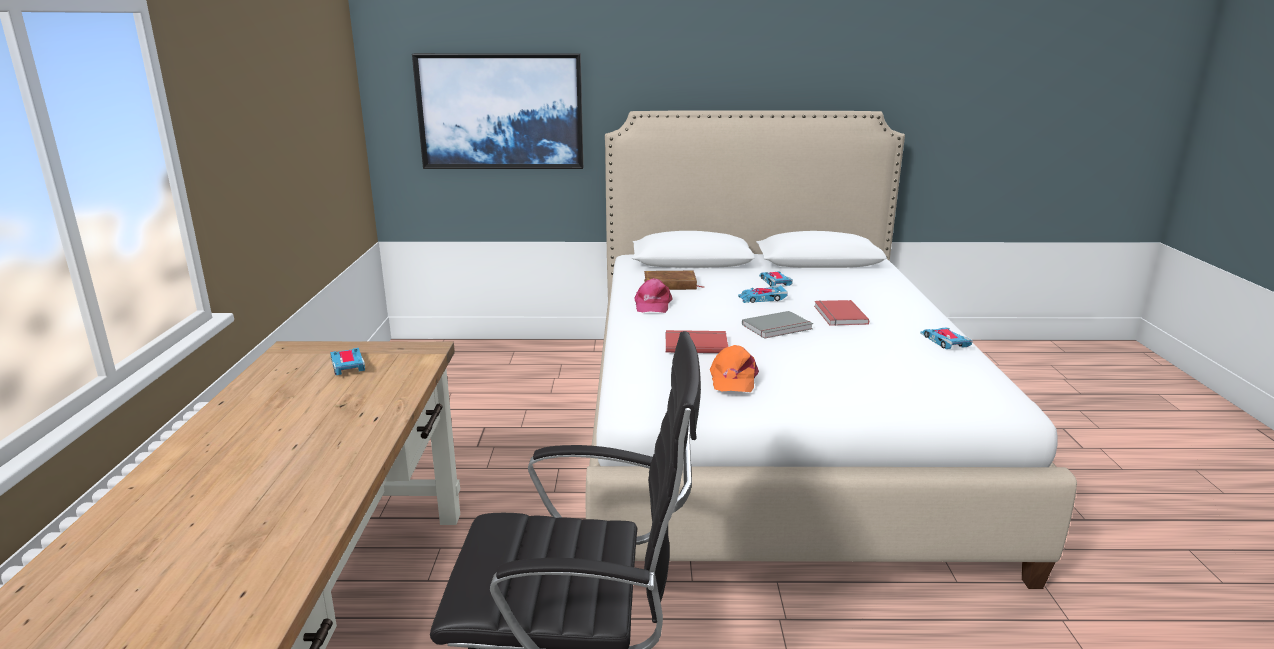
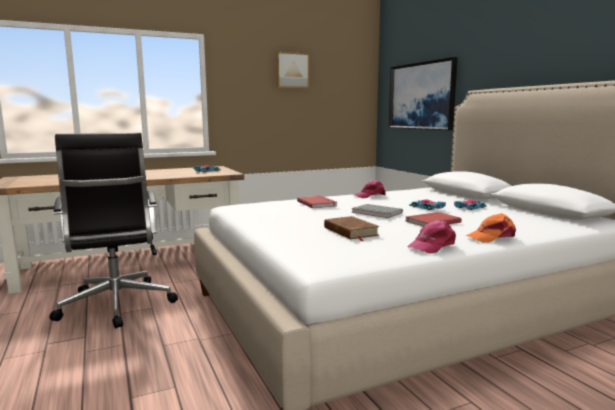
camera: 65 degrees right, 10 degrees down
brown book [644,271,705,290] -> brown book moved to [324,216,380,241]
orange cap [710,345,759,392] -> orange cap moved to [466,213,516,243]
toy car [920,328,973,349] -> pink cap [408,220,456,254]
none -> picture [276,52,309,88]

